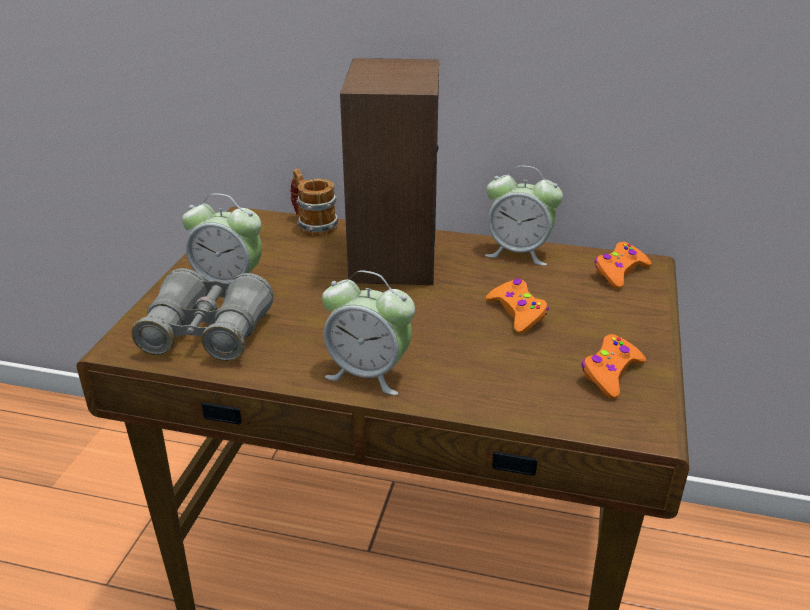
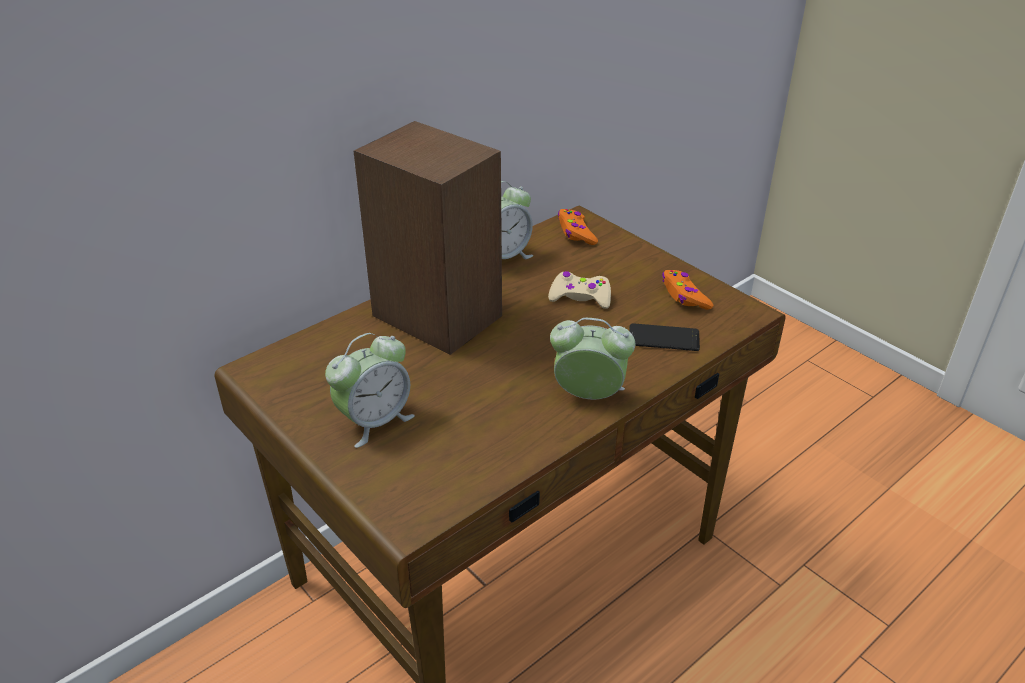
camera: 55 degrees left, 5 degrees up
grey binoculars [131,268,274,361] -> none
mug [290,169,339,237] -> none
alarm clock [322,270,415,395] -> alarm clock turned 135 degrees counterclockwise [550,318,635,400]
orange game controller [486,279,549,334] -> beige game controller [548,271,611,309]
none -> phone [629,323,700,351]

